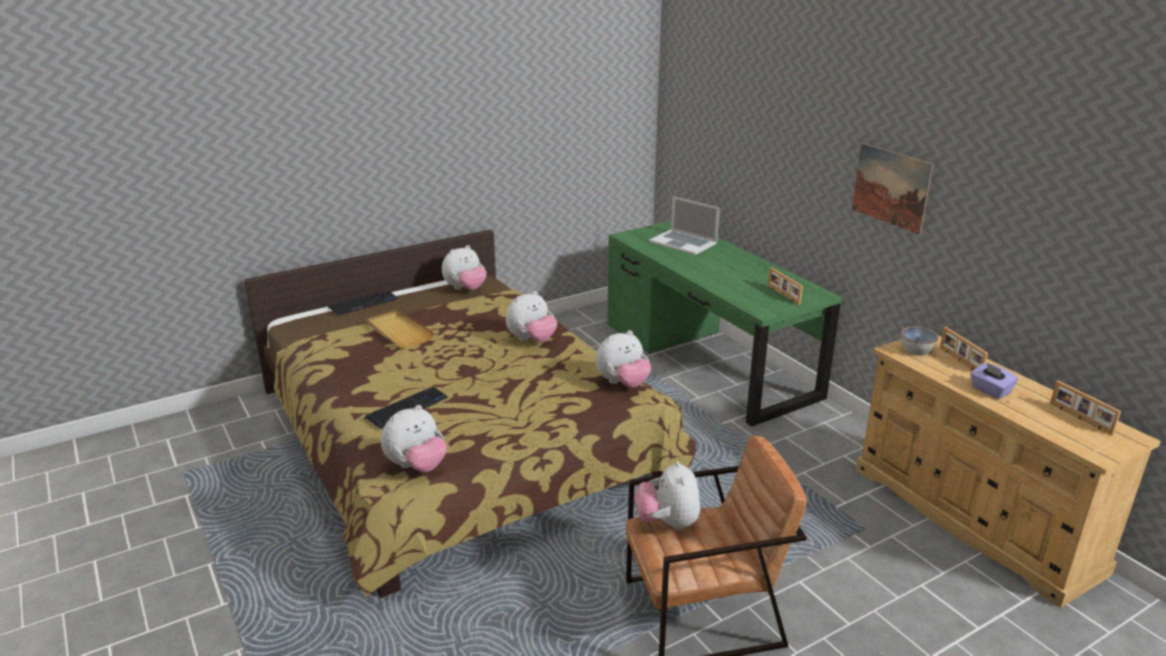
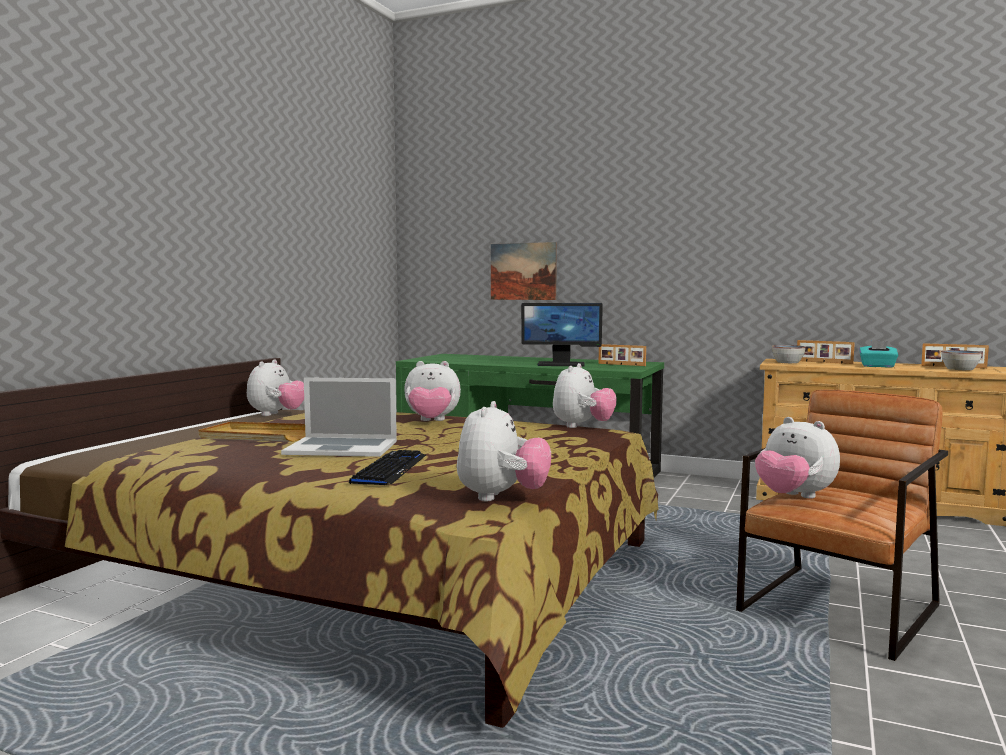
camera: 35 degrees left, 20 degrees down
keyboard [328,290,398,316] -> none
plush toy [506,291,557,342] -> plush toy turned 75 degrees clockwise [404,361,461,421]
laptop [649,196,720,255] -> laptop moved to [281,377,397,457]
picture [852,143,934,235] -> picture moved to [491,242,557,300]
purple tissue box [970,363,1018,399] -> turquoise tissue box [859,340,898,368]
none -> monitor [521,303,603,366]
none -> bowl [941,350,982,370]

